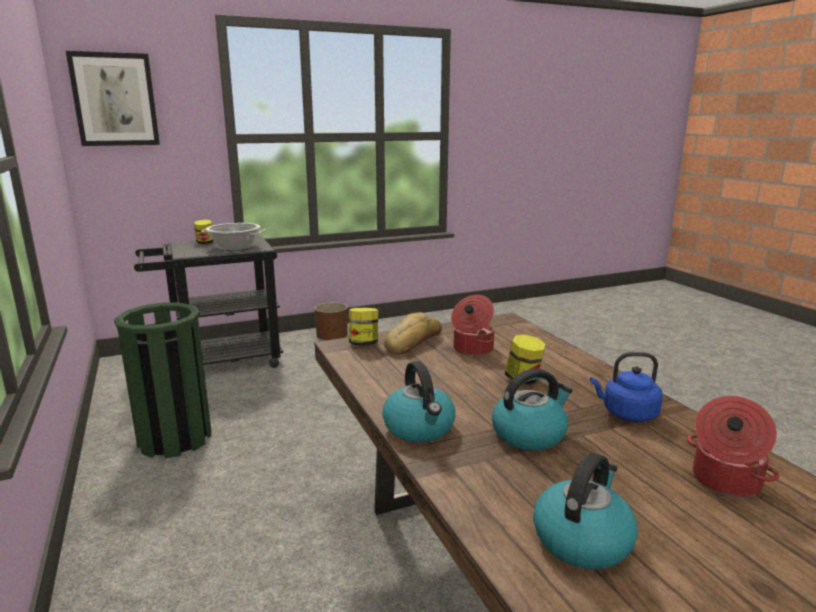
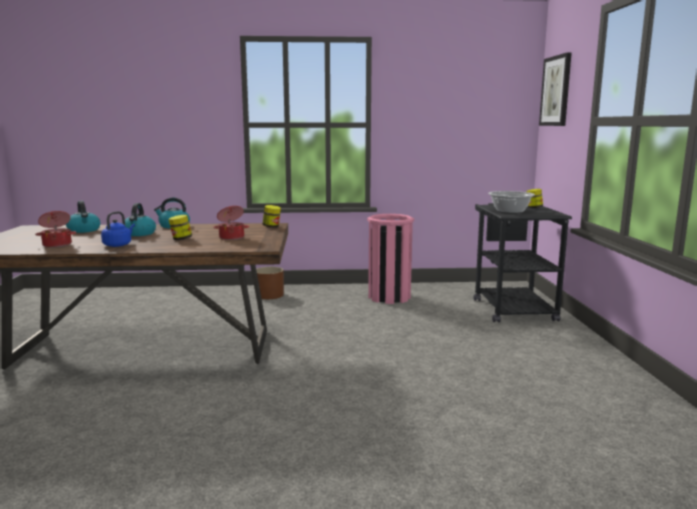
camera: 110 degrees right, 5 degrees down
green trash can [114,302,211,458] -> pink trash can [367,214,414,304]
brown planter [315,302,348,340] -> brown planter moved to [256,267,284,299]
bread [384,312,442,354] -> none

